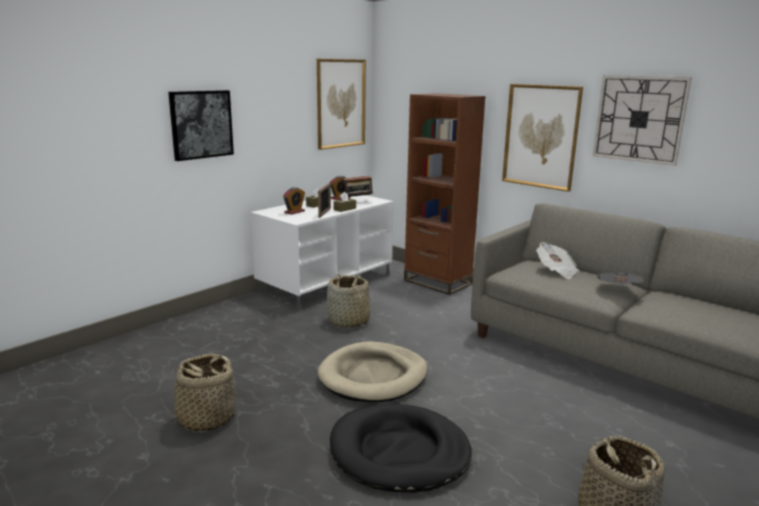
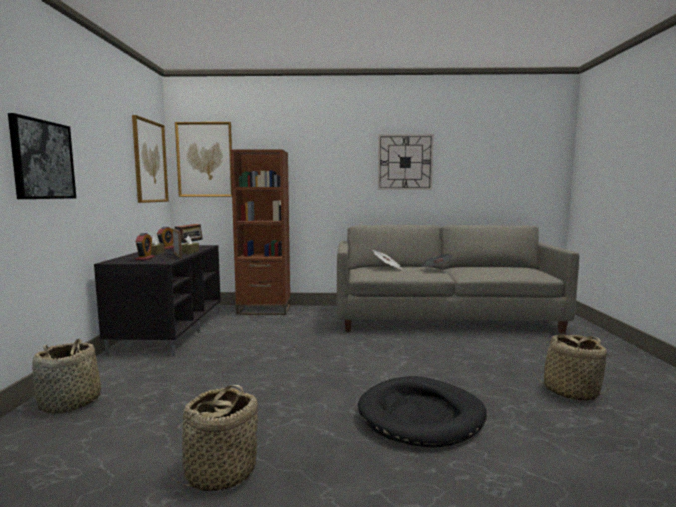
camera: 40 degrees left, 10 degrees down
white tv stand [250,195,394,310] -> black tv stand [94,245,221,356]
beige dog bed [318,341,428,402] -> none
basket [327,274,370,328] -> basket moved to [32,339,101,414]
picture [502,84,583,192] -> picture moved to [175,122,232,197]

